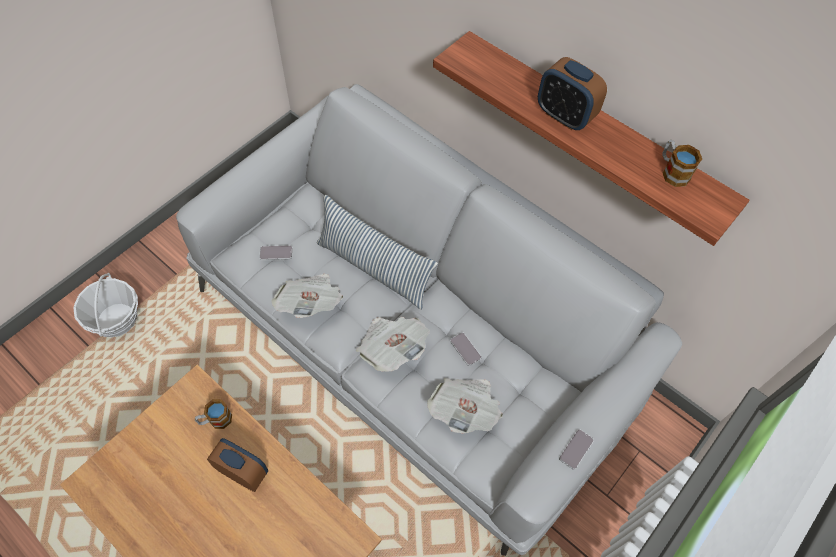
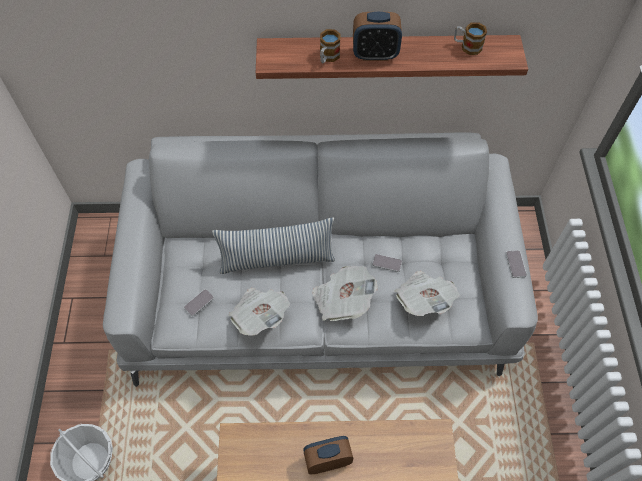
camera: 40 degrees left, 0 degrees up
mug [195,399,232,429] -> mug moved to [320,29,341,64]

